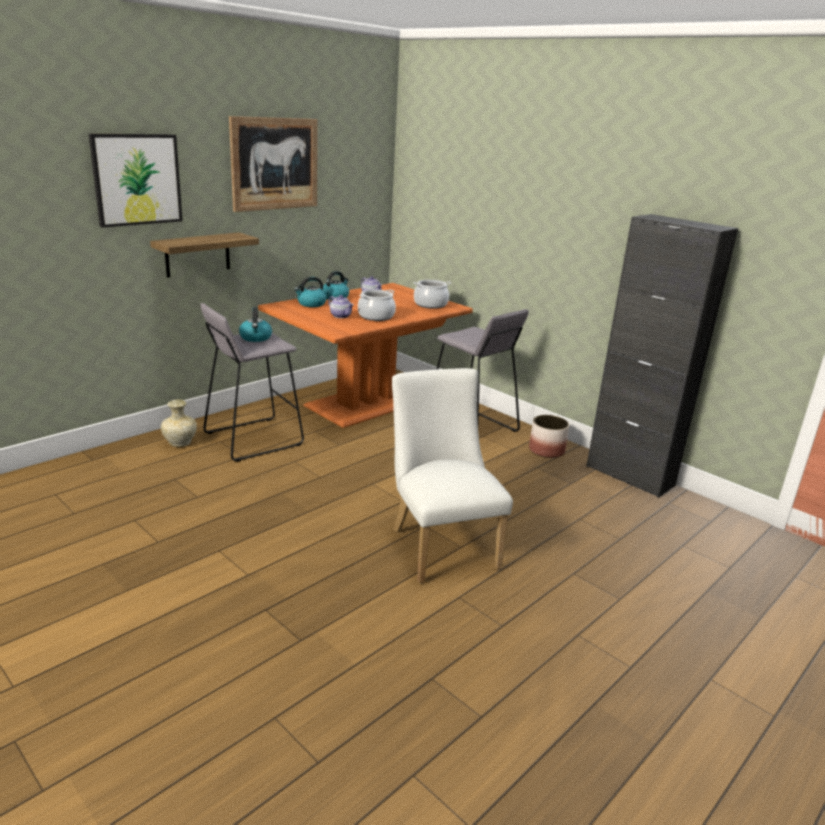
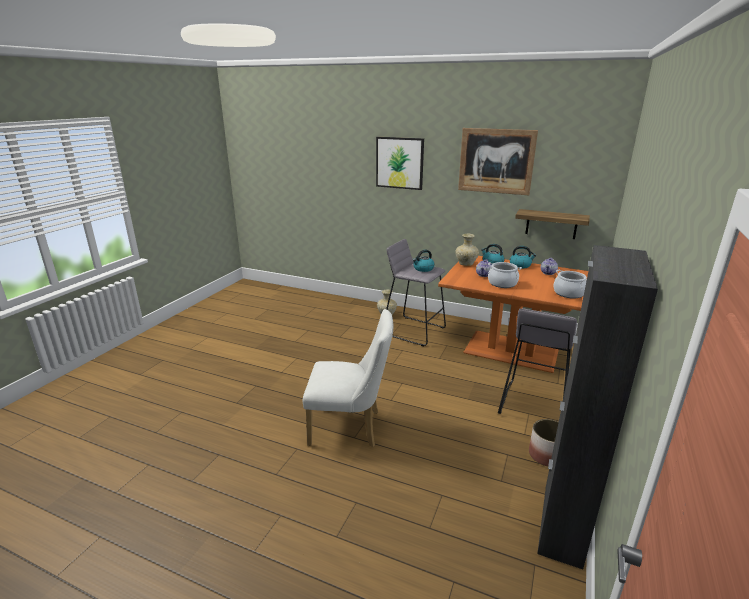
camera: 70 degrees right, 0 degrees up
shelf [150,232,259,278] -> shelf moved to [515,209,590,239]
white chair [392,368,513,583] -> white chair turned 45 degrees clockwise [303,309,393,447]
none -> beige vase [455,234,479,266]

